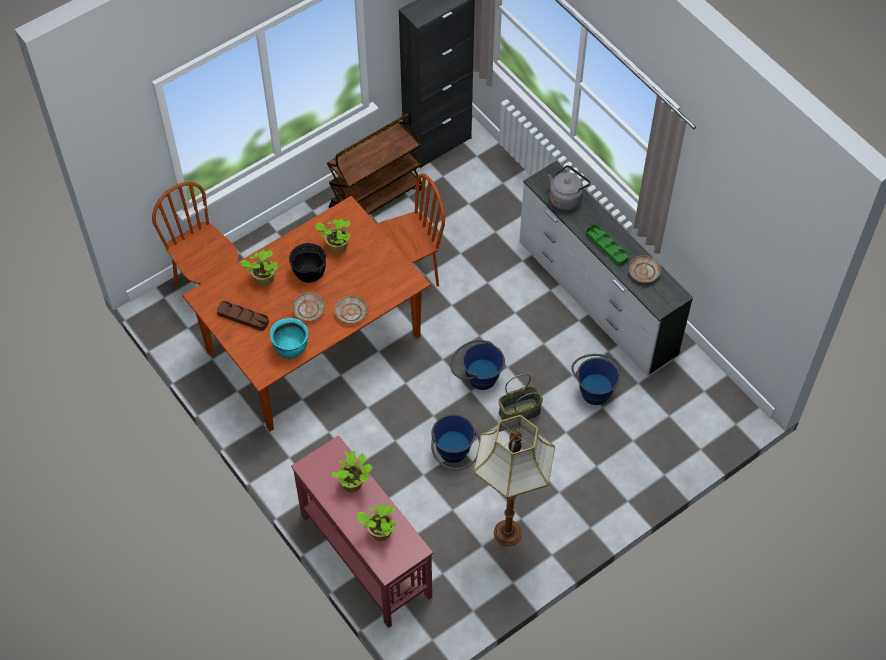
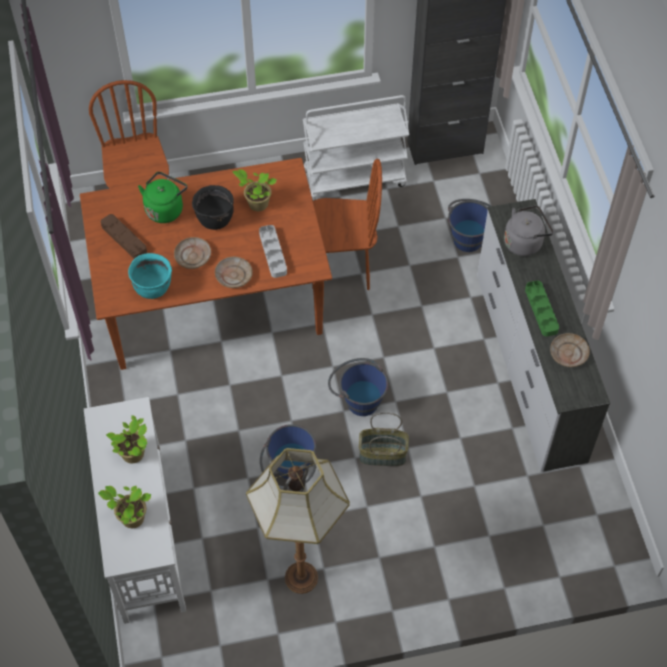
camera: 25 degrees right, 0 degrees up
potted plant [240,250,278,286] -> green kettle [138,172,187,223]
red console table [291,435,433,628] -> white console table [84,397,186,624]
brown cart [327,114,422,215] -> white cart [303,95,409,201]
blue bucket [571,354,620,405] -> blue bucket moved to [448,199,491,252]
none -> grey tray [259,225,287,278]

